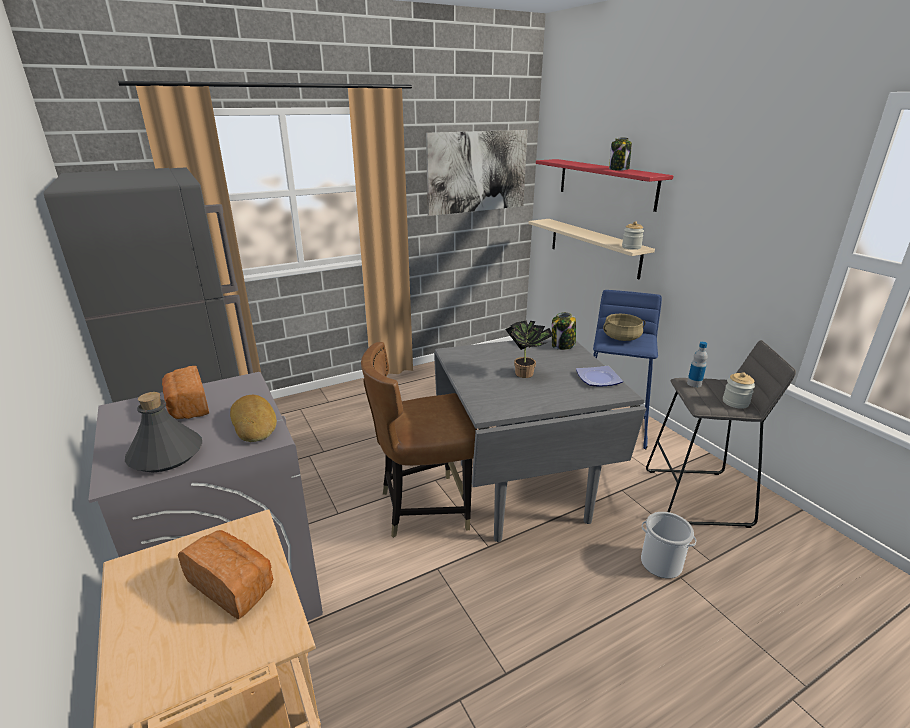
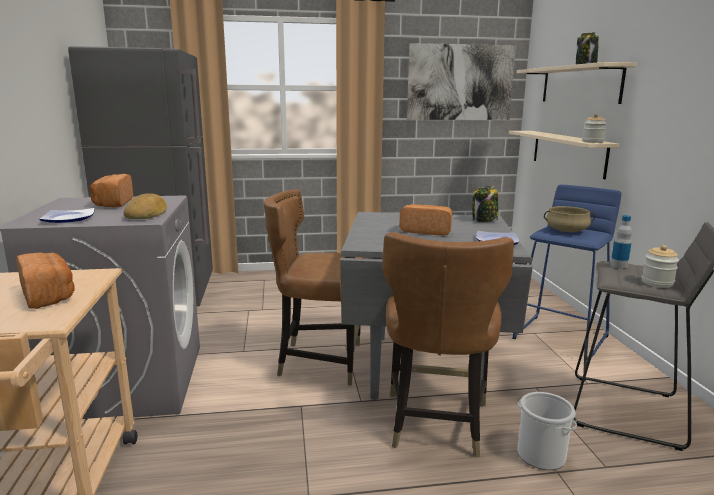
camera: 20 degrees right, 10 degrees down
grey bottle [125,392,202,473] -> plate [39,208,94,223]
potted plant [505,320,553,378] -> bread [399,204,452,236]
red shelf [536,159,674,212] -> beige shelf [517,62,637,104]
none -> brown chair [382,232,514,458]

